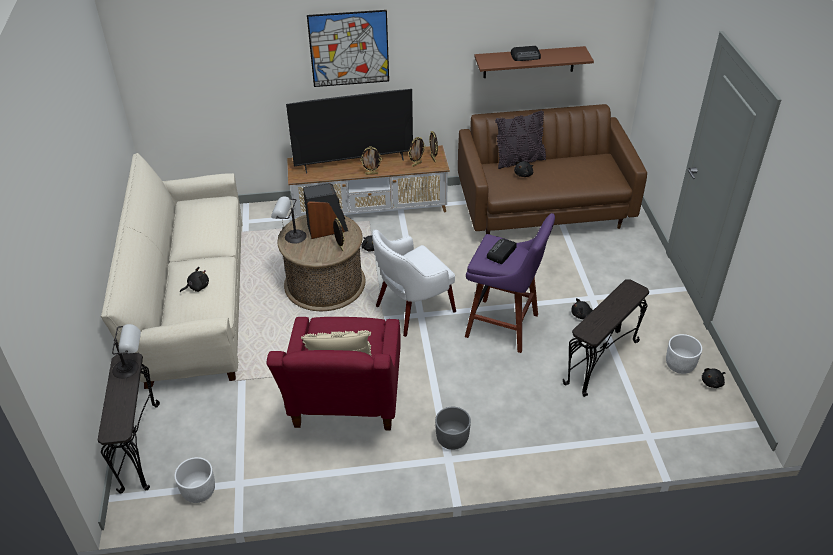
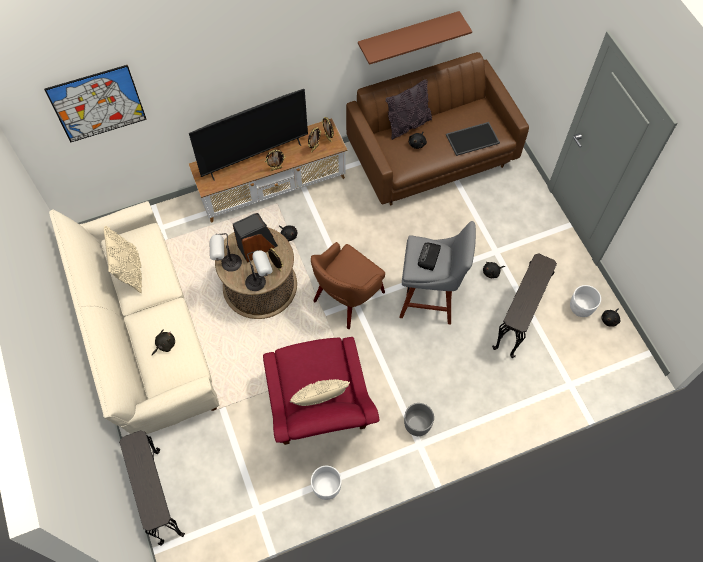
camera: 15 degrees left, 20 degrees up
table lamp [112,324,141,379] -> table lamp moved to [245,250,273,291]
white planter [174,457,215,503] -> white planter moved to [311,466,342,500]
picture [307,10,389,87] -> picture moved to [44,65,147,143]
white armchair [372,229,456,337] -> brown armchair [311,242,385,329]
purple stool [465,213,555,353] -> grey stool [400,221,476,325]
radio [511,46,541,61] -> none
none -> beige pillow [104,226,142,293]
none -> tray [446,122,500,156]

